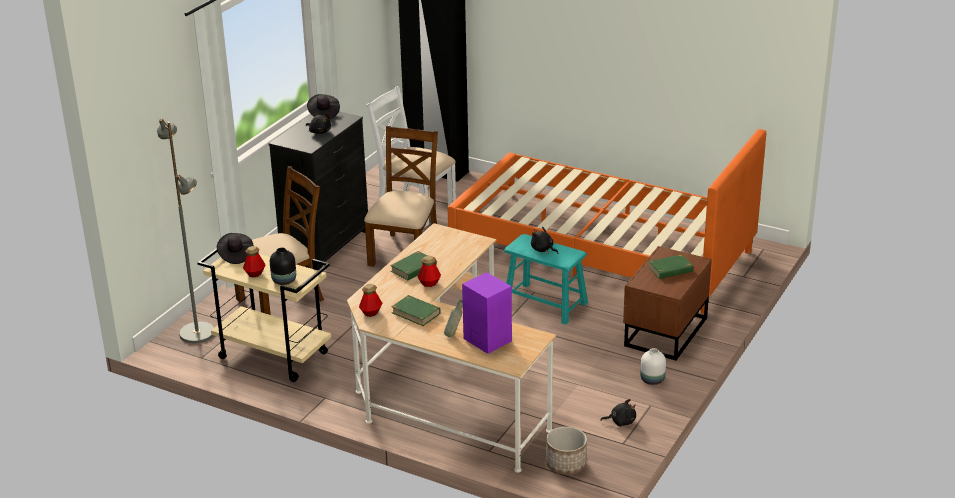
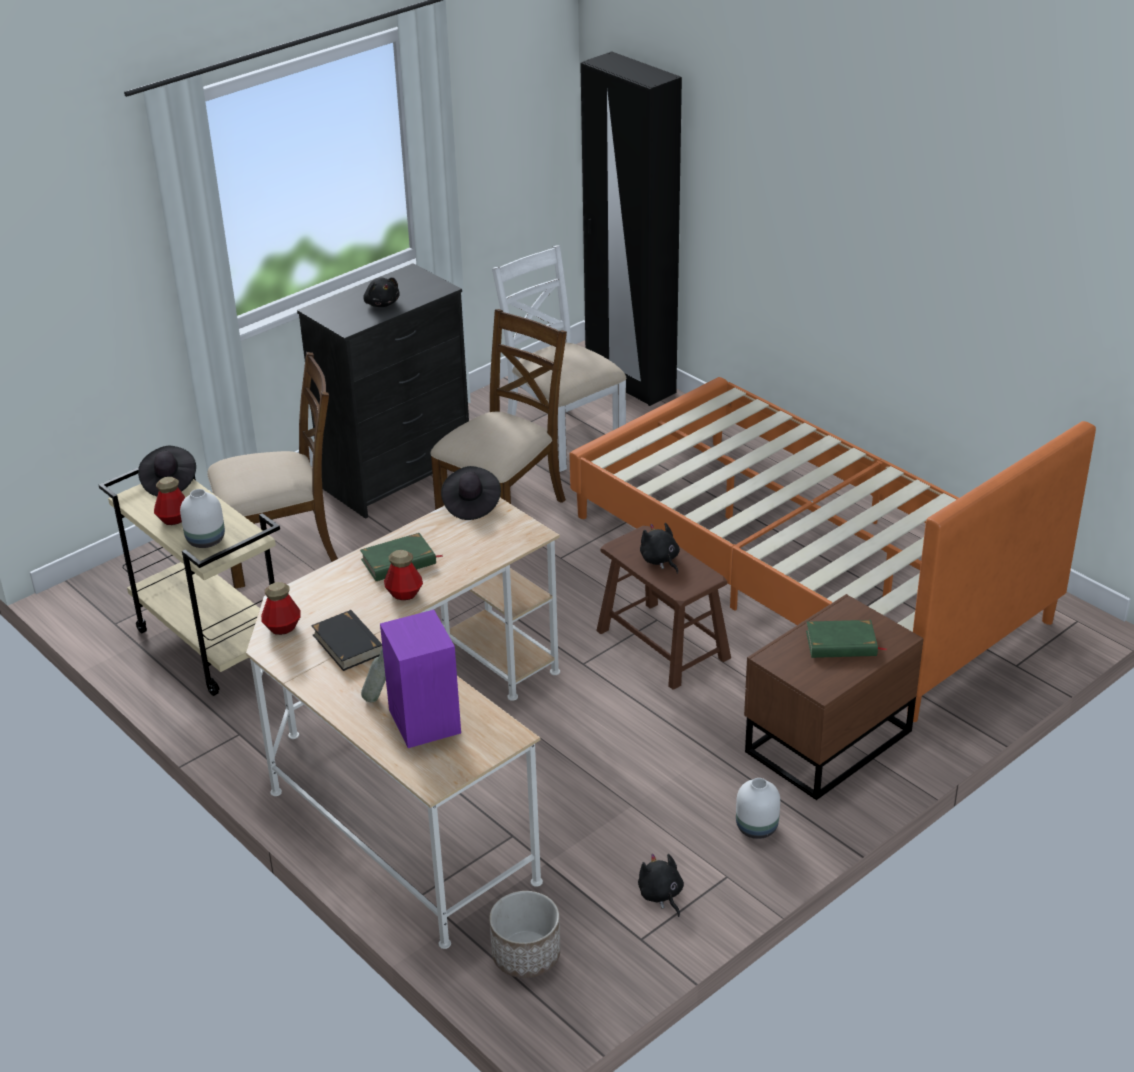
camera: 20 degrees right, 5 degrees up
grey floor lamp [157,118,214,343] -> none
black vase [270,248,296,285] -> white vase [180,489,225,548]
black hat [307,94,340,120] -> black hat moved to [441,466,501,520]
green book [392,295,441,326] -> black book [311,610,382,671]
turquoise stool [504,234,588,325] -> brown stool [596,526,731,690]
black plush toy [600,399,636,426] -> black plush toy turned 135 degrees counterclockwise [638,853,684,917]

